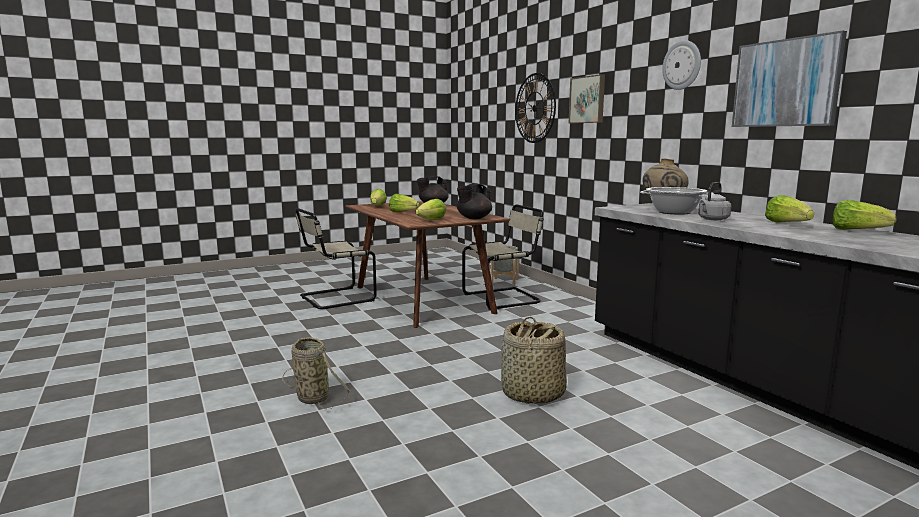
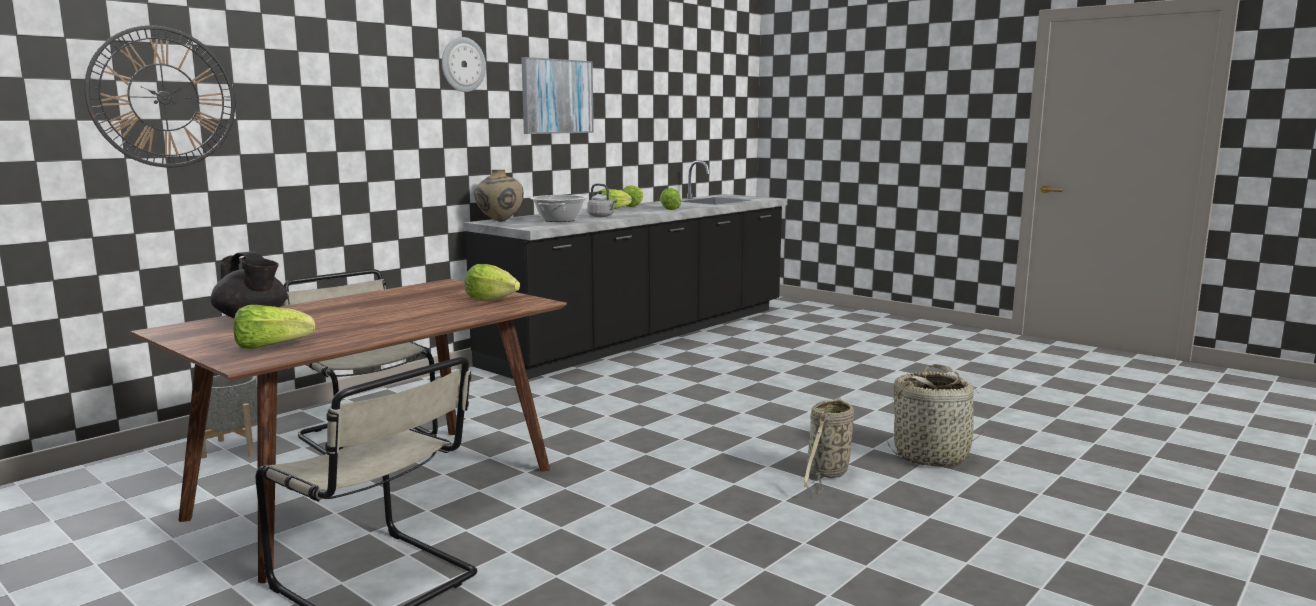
camera: 110 degrees left, 0 degrees up
lettuce [389,194,420,212] -> lettuce moved to [660,188,681,210]
black teapot [457,183,492,219] -> none
basket [501,317,567,404] -> basket moved to [887,364,987,467]
picture [569,74,605,123] -> none

